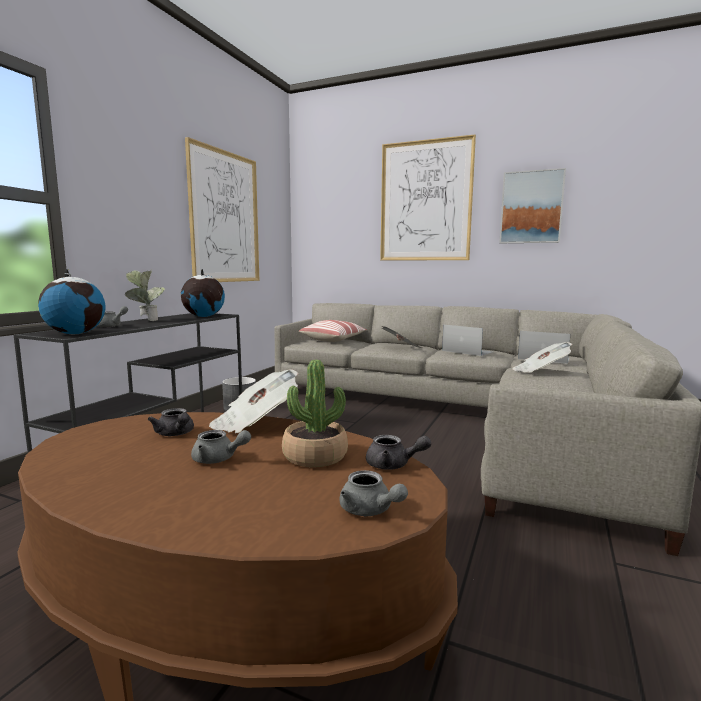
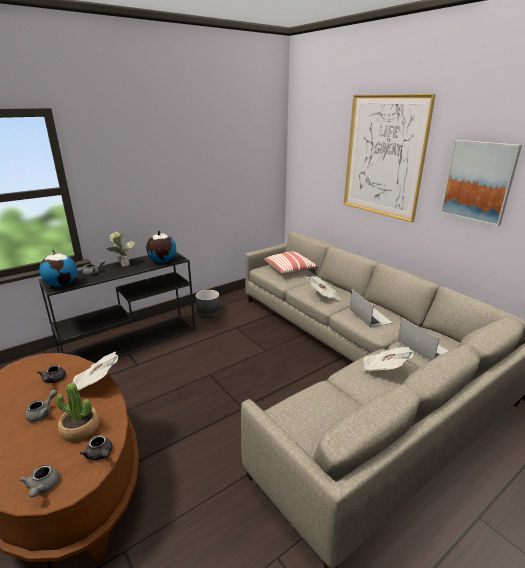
camera: 30 degrees right, 15 degrees up
picture [185,137,259,282] -> none
grey teapot [191,430,251,464] -> grey teapot turned 105 degrees counterclockwise [25,389,57,422]

